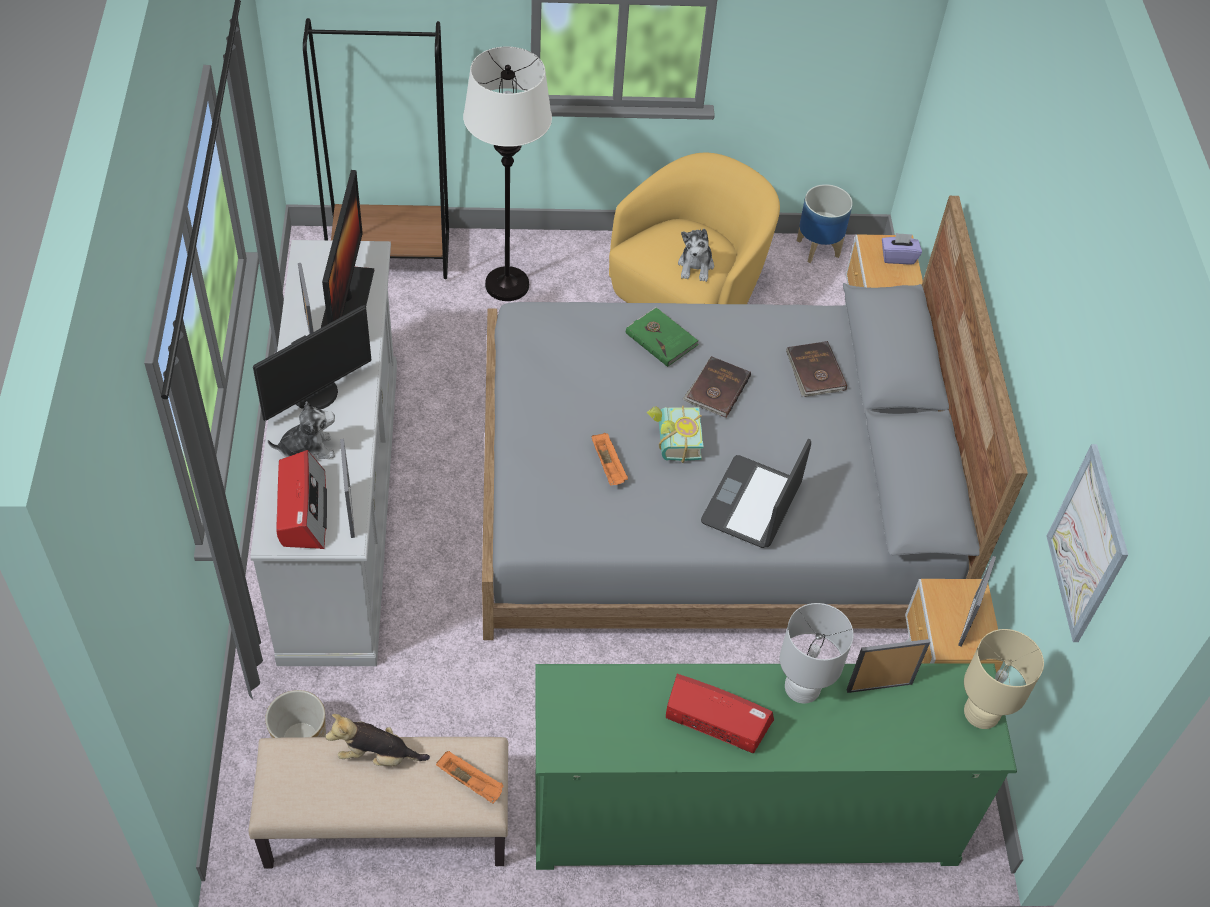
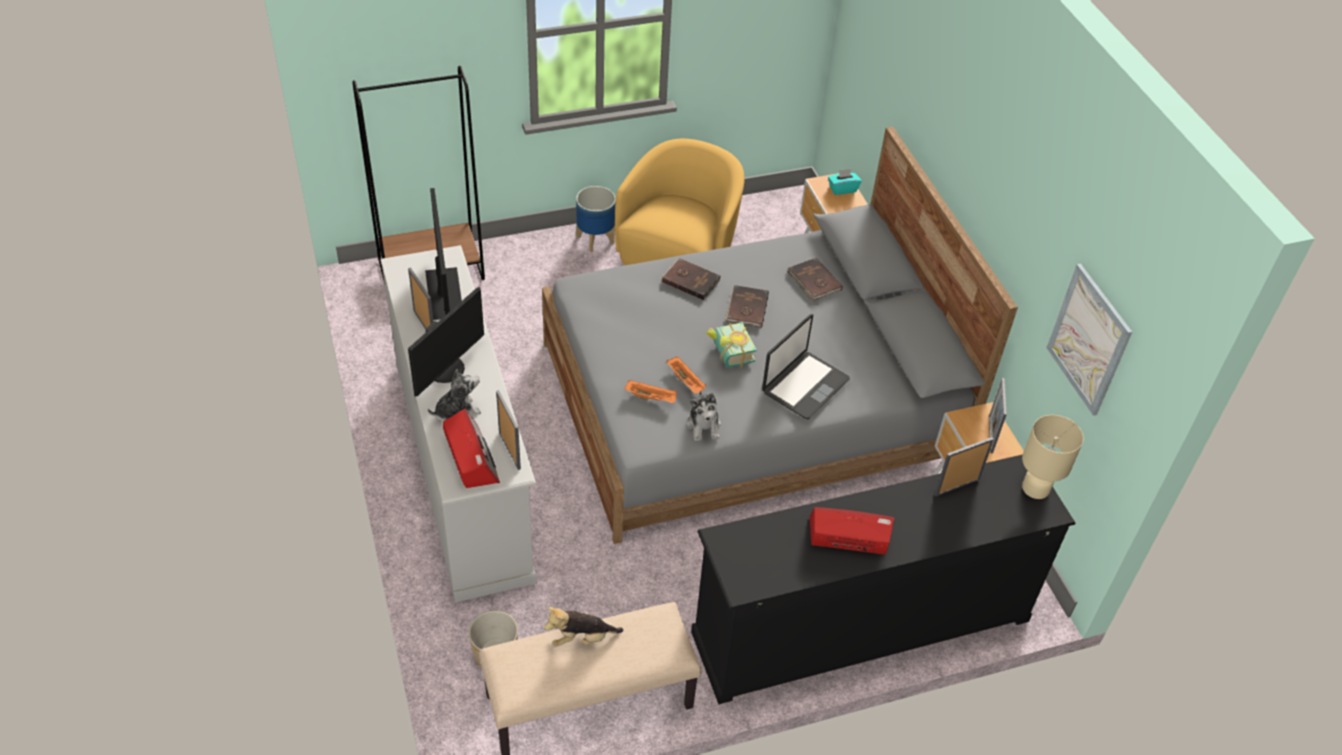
camera: 15 degrees left, 5 degrees down
orange tray [436,751,504,804] -> orange tray moved to [625,380,677,404]
white floor lamp [463,47,552,301] -> none
green cabinet [535,663,1017,870] -> black cabinet [691,454,1075,704]
green book [626,307,699,367] -> brown book [662,258,721,300]
plush toy [678,229,714,282] -> plush toy moved to [687,390,721,441]
laptop [701,438,811,548] -> laptop turned 150 degrees counterclockwise [762,314,850,420]
grey table lamp [780,603,854,704] -> none
planter [797,184,853,263] -> planter moved to [576,186,616,252]
purple tissue box [882,233,922,264] -> turquoise tissue box [828,169,862,195]

